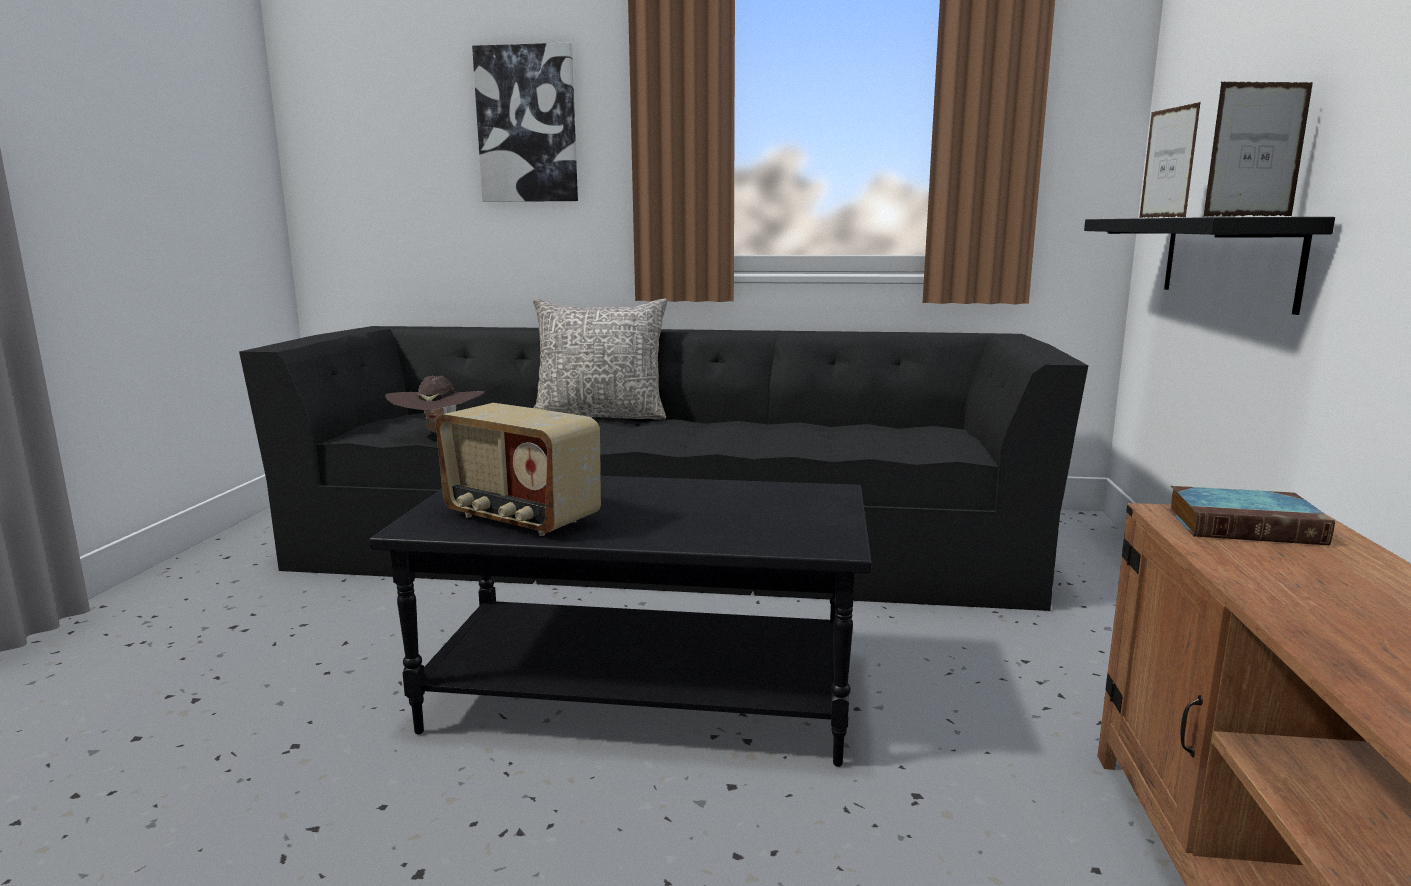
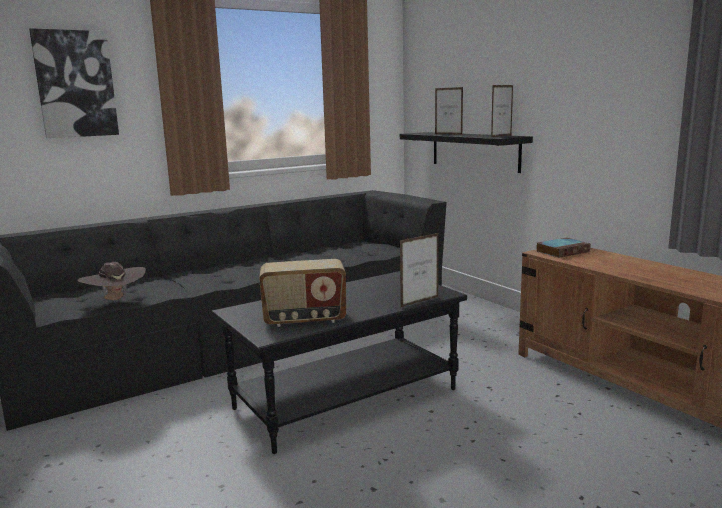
camera: 40 degrees left, 0 degrees up
grey pillow [533,298,667,419] -> none
none -> picture frame [400,233,439,307]

